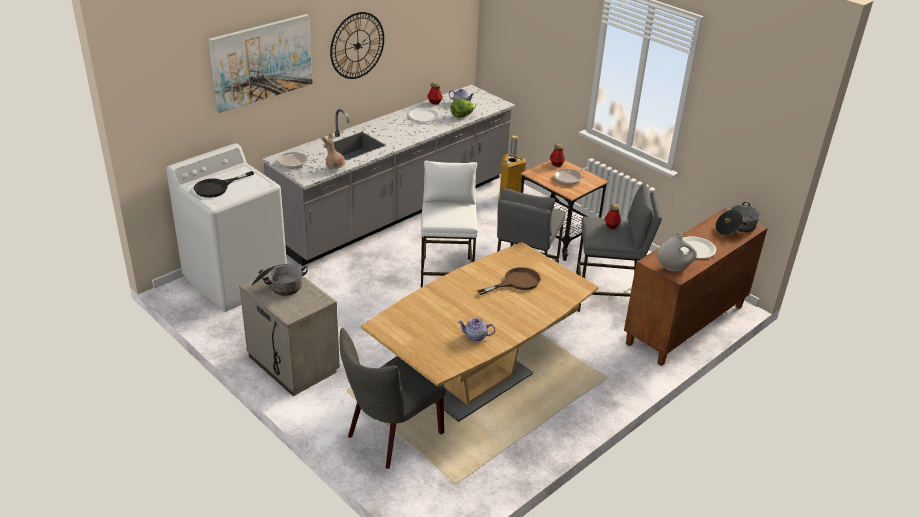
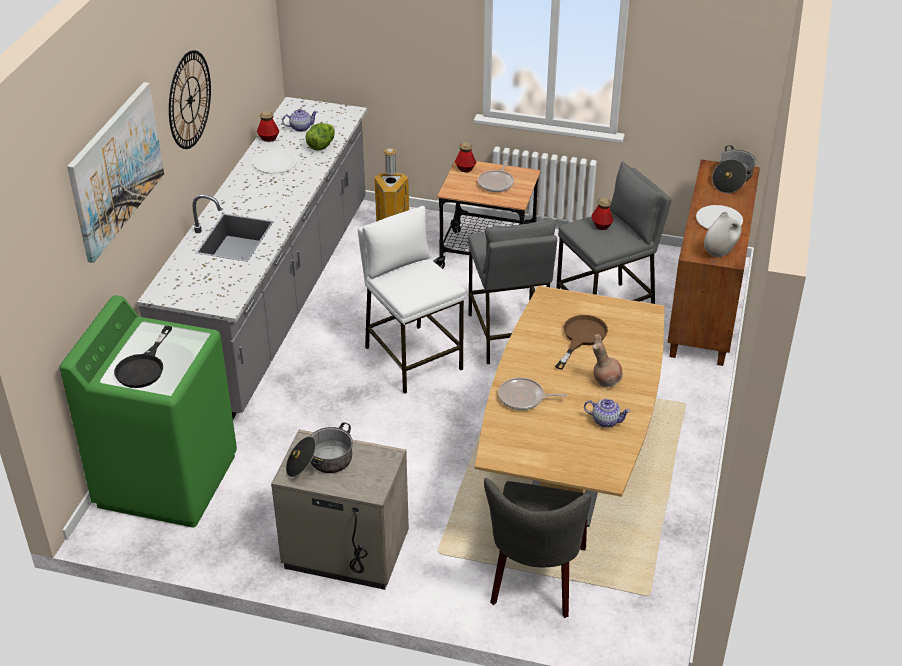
camera: 30 degrees left, 5 degrees up
white washing machine [166,143,287,312] -> green washing machine [60,295,237,527]
frying pan [277,152,313,169] -> frying pan moved to [498,377,567,410]
brown vase [321,133,346,170] -> brown vase moved to [592,334,623,387]
teapot [458,318,496,341] -> teapot turned 135 degrees counterclockwise [584,399,631,428]

